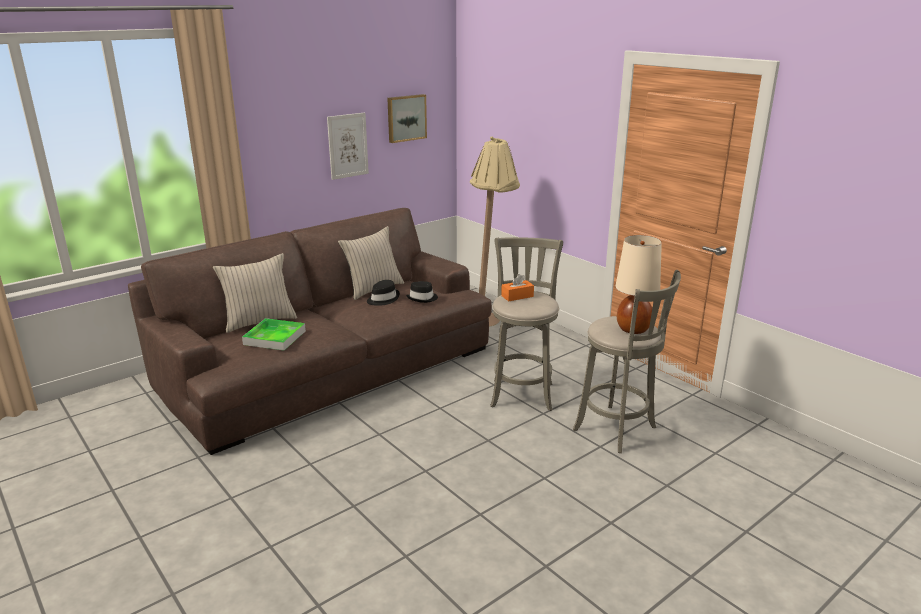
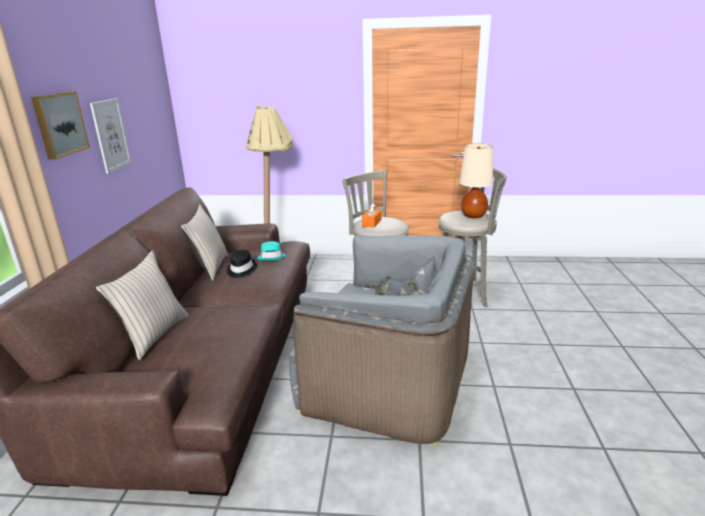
camera: 45 degrees left, 0 degrees up
tray [242,318,306,351] -> none
picture [387,94,427,143] -> picture moved to [31,91,90,159]
black hat [406,281,438,303] -> turquoise hat [257,241,286,261]
none -> grey armchair [290,235,476,445]

